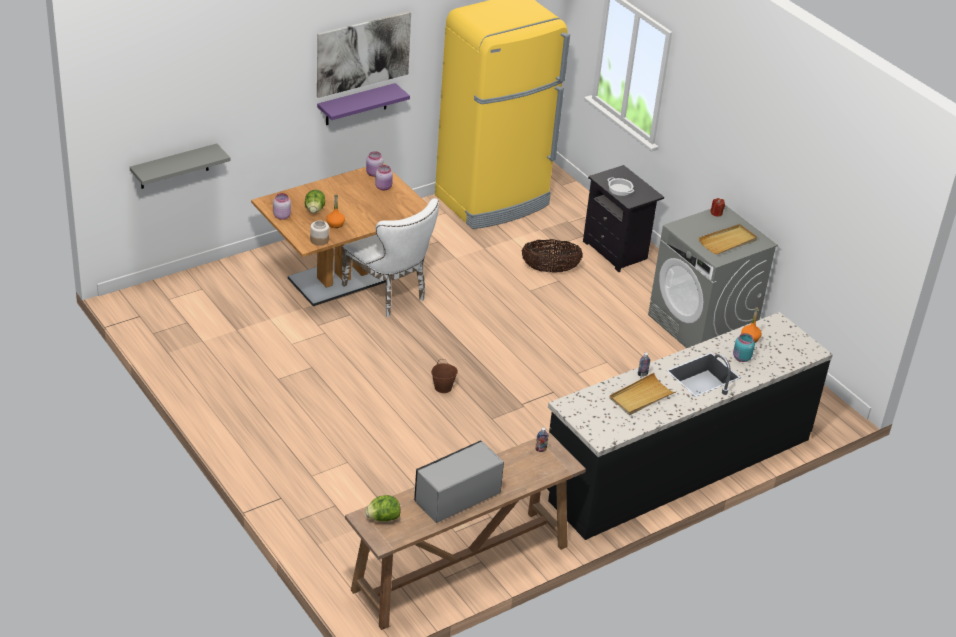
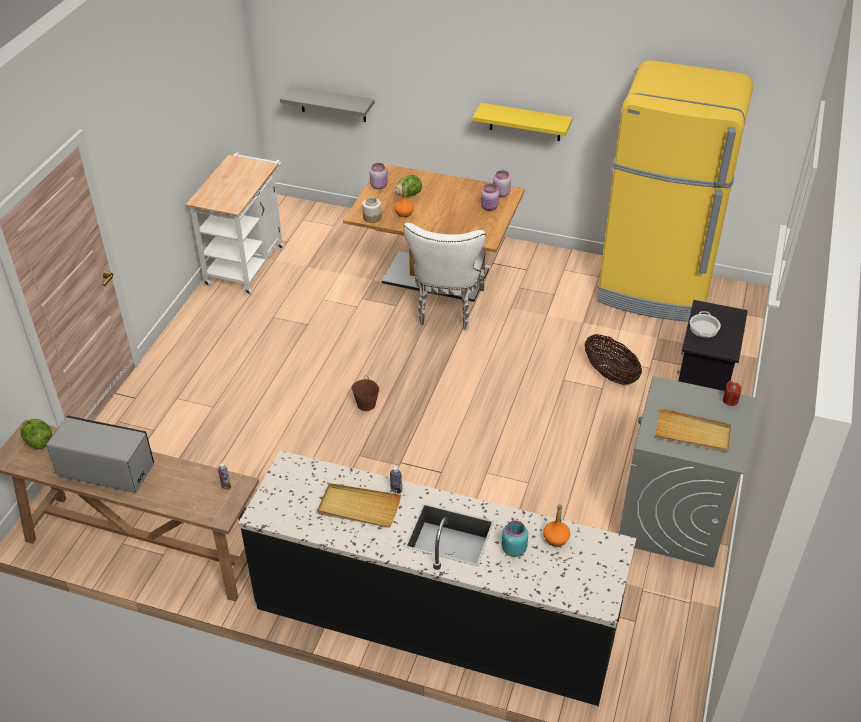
camera: 55 degrees right, 5 degrees up
picture [317,12,411,98] -> none
purple shelf [317,83,410,125] -> yellow shelf [472,103,573,141]
none -> white cart [186,152,285,295]

